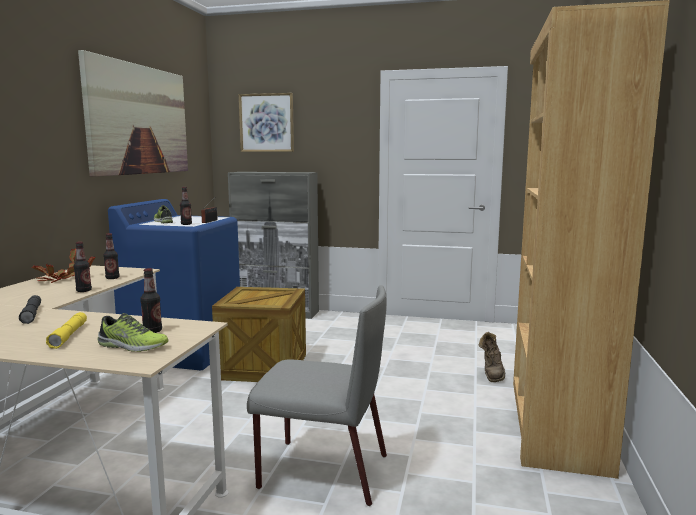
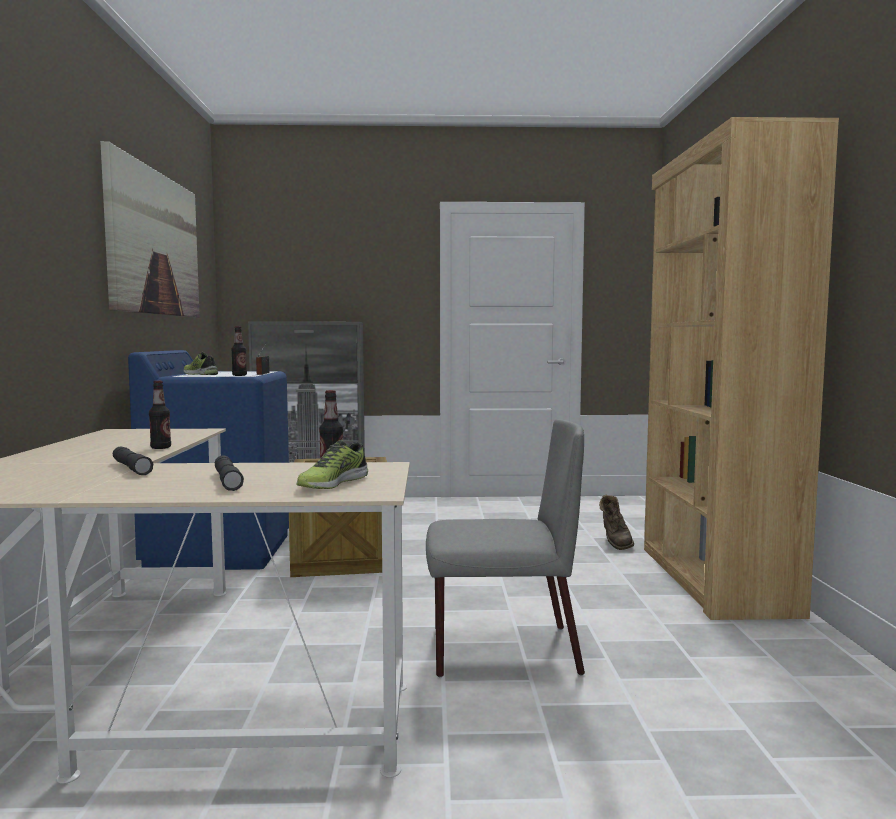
camera: 15 degrees left, 5 degrees down
potted plant [32,249,95,283] -> none
yellow flashlight [46,312,87,349] -> grey flashlight [215,455,244,491]
shoe [97,313,169,352] -> shoe turned 120 degrees clockwise [296,440,368,489]
bottle [103,234,120,279] -> none
picture [238,93,294,152] -> none

